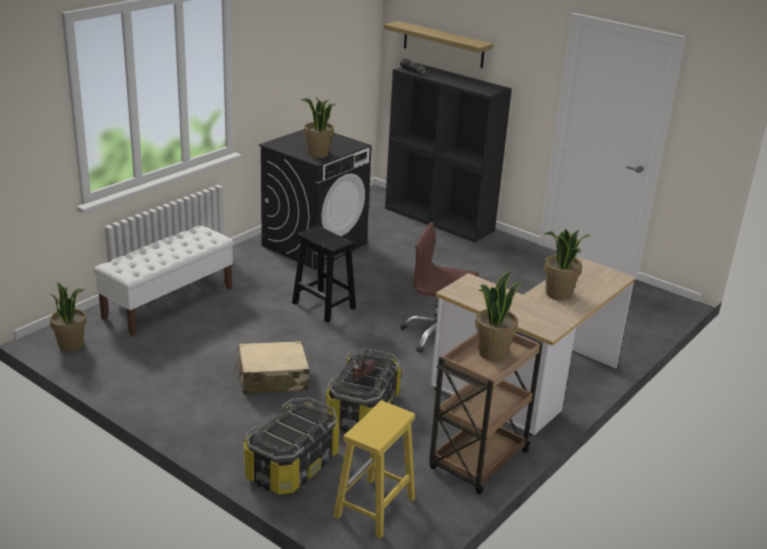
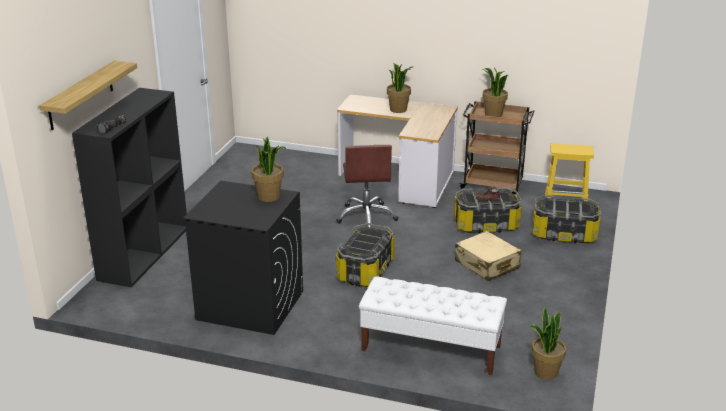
camera: 110 degrees left, 0 degrees up
black stool [292,226,356,323] -> storage box [336,223,395,287]

